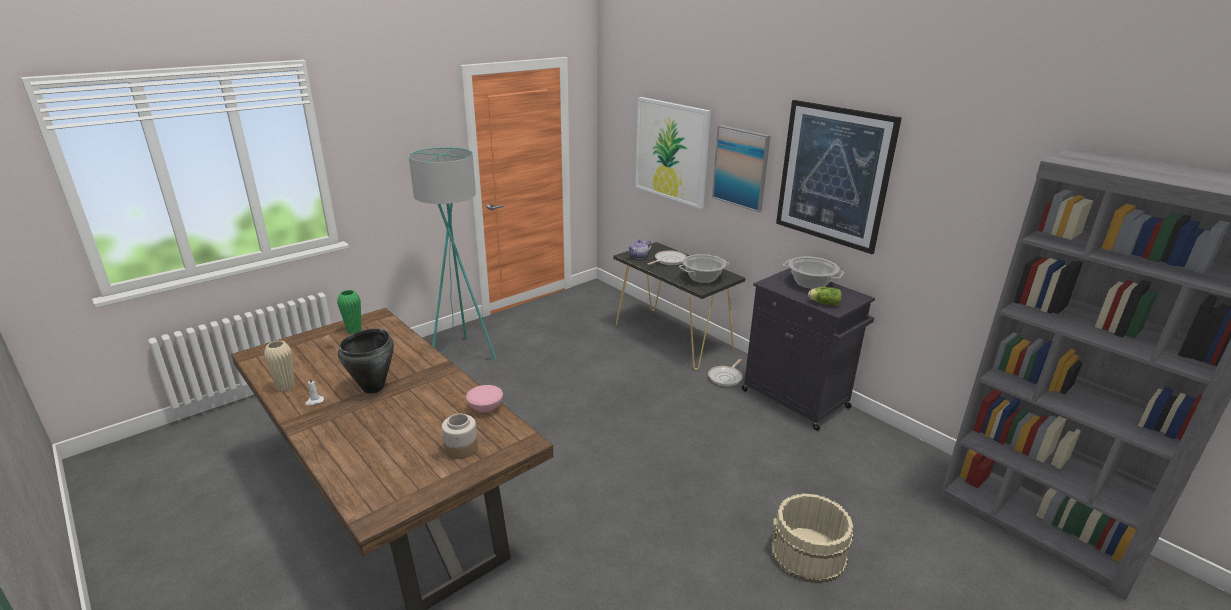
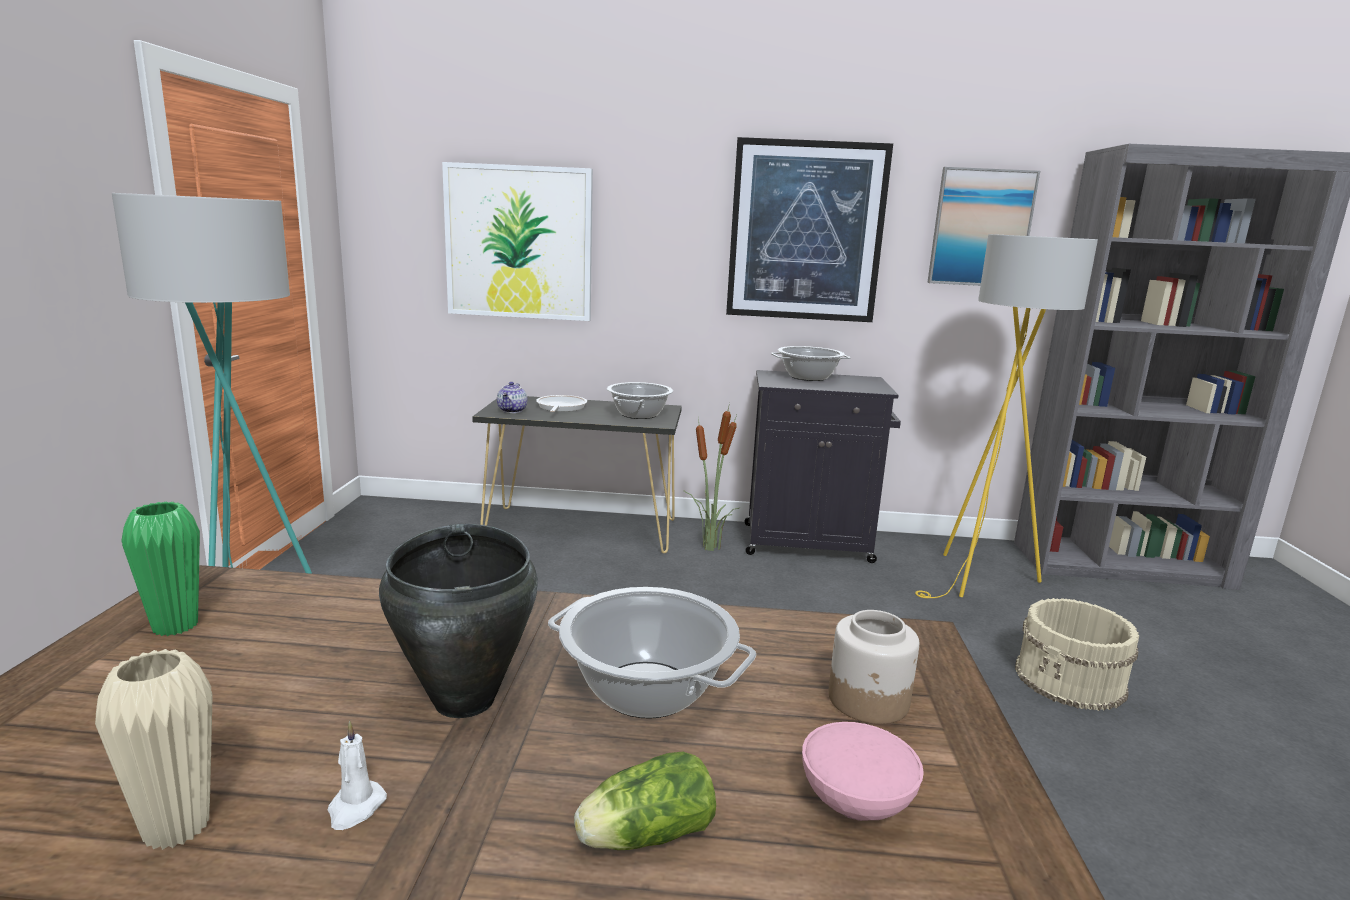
camera: 45 degrees left, 10 degrees down
pink bowl [466,385,503,413] -> pink bowl moved to [802,722,924,821]
frying pan [708,359,743,386] -> potted plant [684,403,739,551]
picture [712,125,770,212] -> picture moved to [927,167,1040,286]
lettuce [808,287,842,306] -> lettuce moved to [574,751,716,850]
none -> cooking pot [548,587,756,719]
none -> yellow floor lamp [915,234,1098,598]

